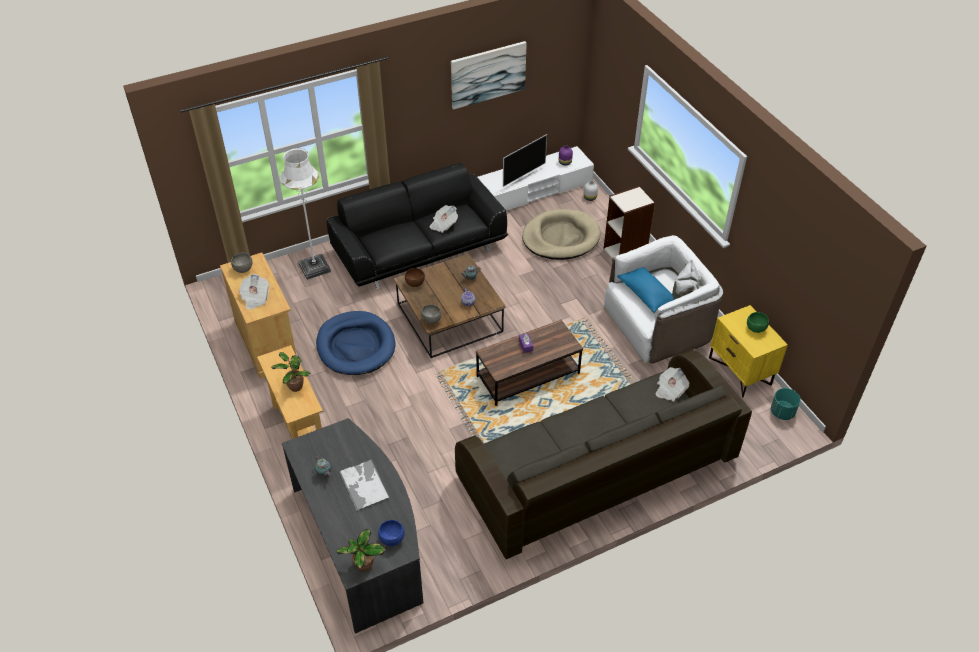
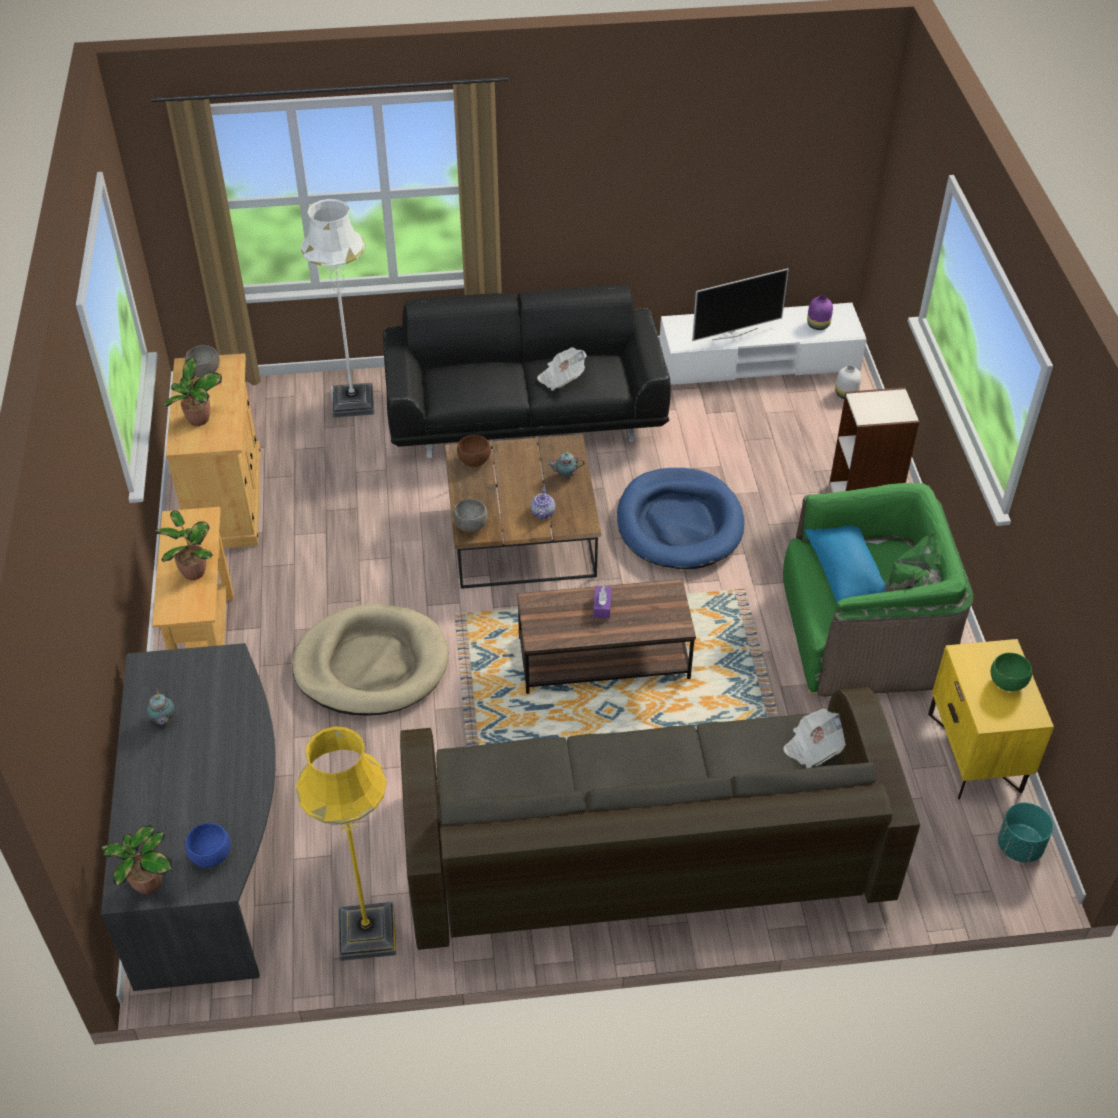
camera: 20 degrees right, 0 degrees up
newspaper [239,274,270,310] -> potted plant [163,358,222,426]
blue dog bed [316,311,395,375] -> blue dog bed moved to [617,468,744,569]
tray [339,459,390,511] -> none
picture [451,41,527,110] -> none
beige dog bed [522,209,600,260] -> beige dog bed moved to [292,604,448,716]
white armchair [604,235,723,364] -> green armchair [783,483,974,697]
none -> yellow floor lamp [296,726,396,961]

